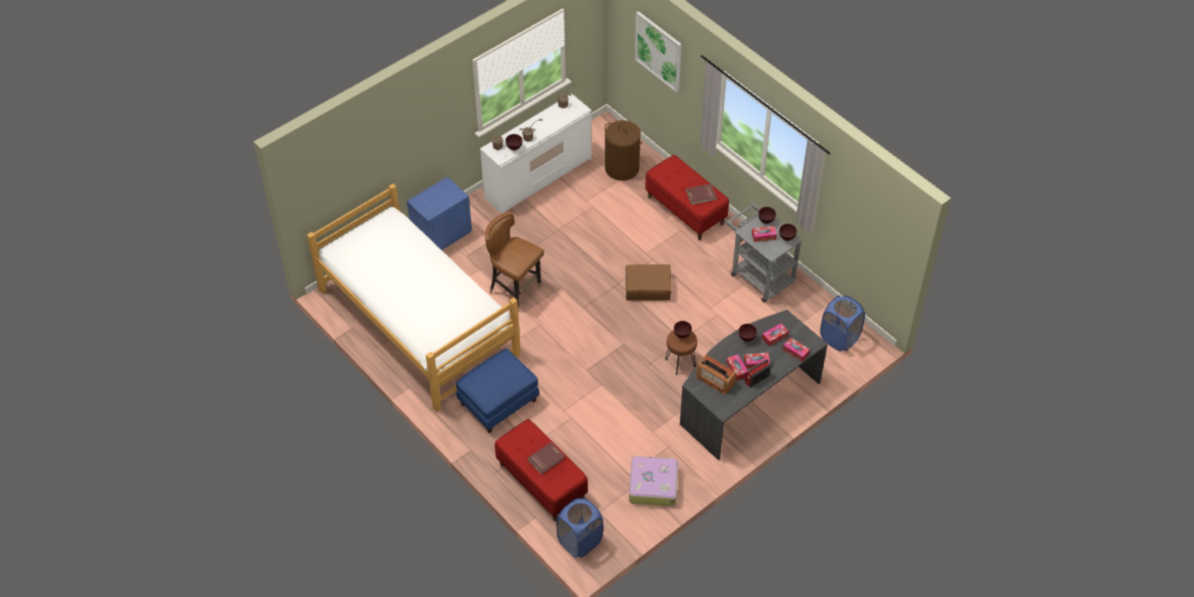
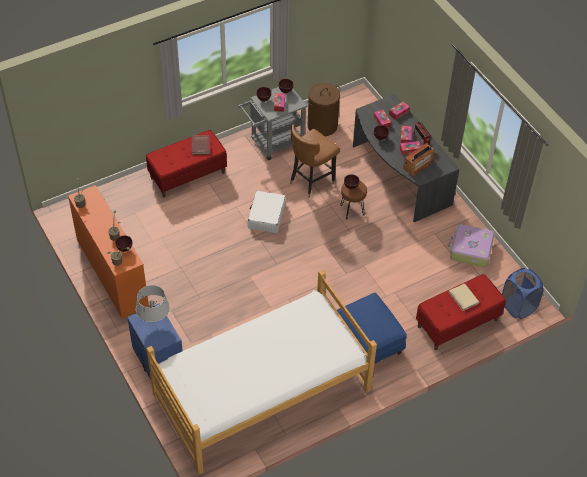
camera: 80 degrees left, 0 degrees up
white dresser [480,94,592,214] -> orange dresser [68,185,149,318]
brown chair [485,212,544,308] -> brown chair moved to [290,124,340,199]
red book [528,442,565,474] -> beige book [449,283,479,311]
brown laundry basket [604,120,642,181] -> brown laundry basket moved to [307,83,340,136]
brown suitcase [626,264,671,300] -> white suitcase [248,191,286,233]
picture [635,11,682,93] -> none
blue laundry basket [820,296,865,351] -> none
none -> grey table lamp [136,285,170,322]

